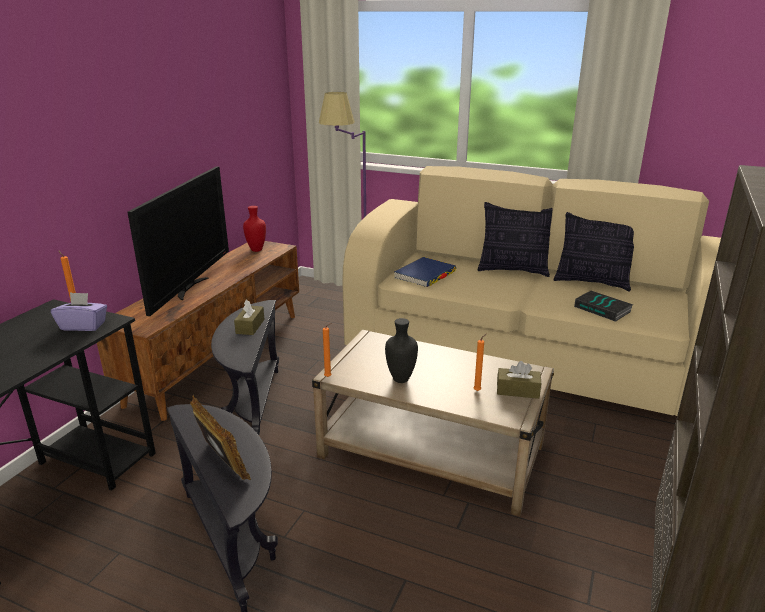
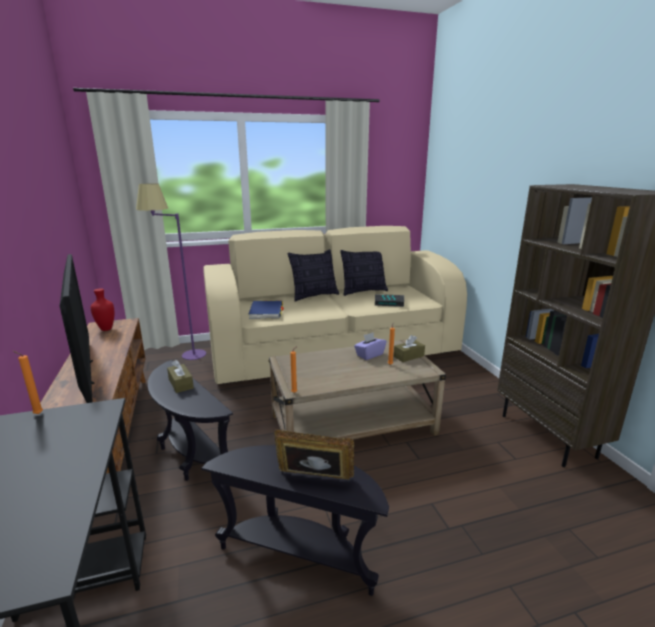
camera: 40 degrees left, 5 degrees down
purple tissue box [51,292,107,331] -> purple tissue box moved to [354,333,386,360]
black vase [385,318,418,383] -> none

